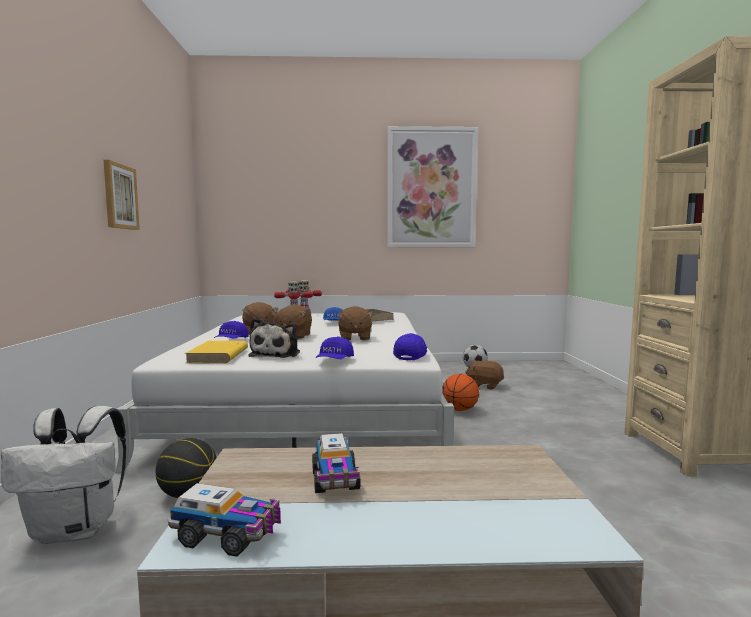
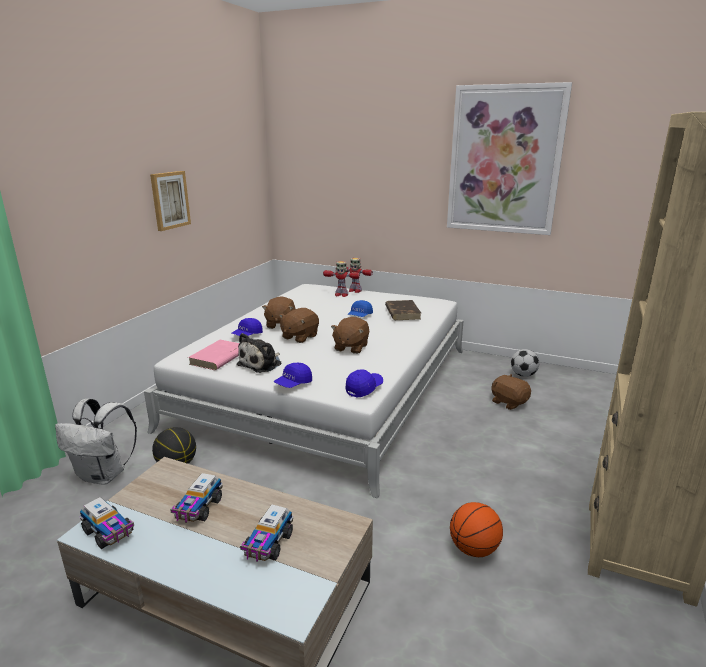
camera: 25 degrees right, 15 degrees up
yellow book [185,341,248,363] -> pink book [188,340,239,370]
basketball [442,374,479,411] -> basketball moved to [450,502,503,557]
none -> toy truck [240,504,293,562]

